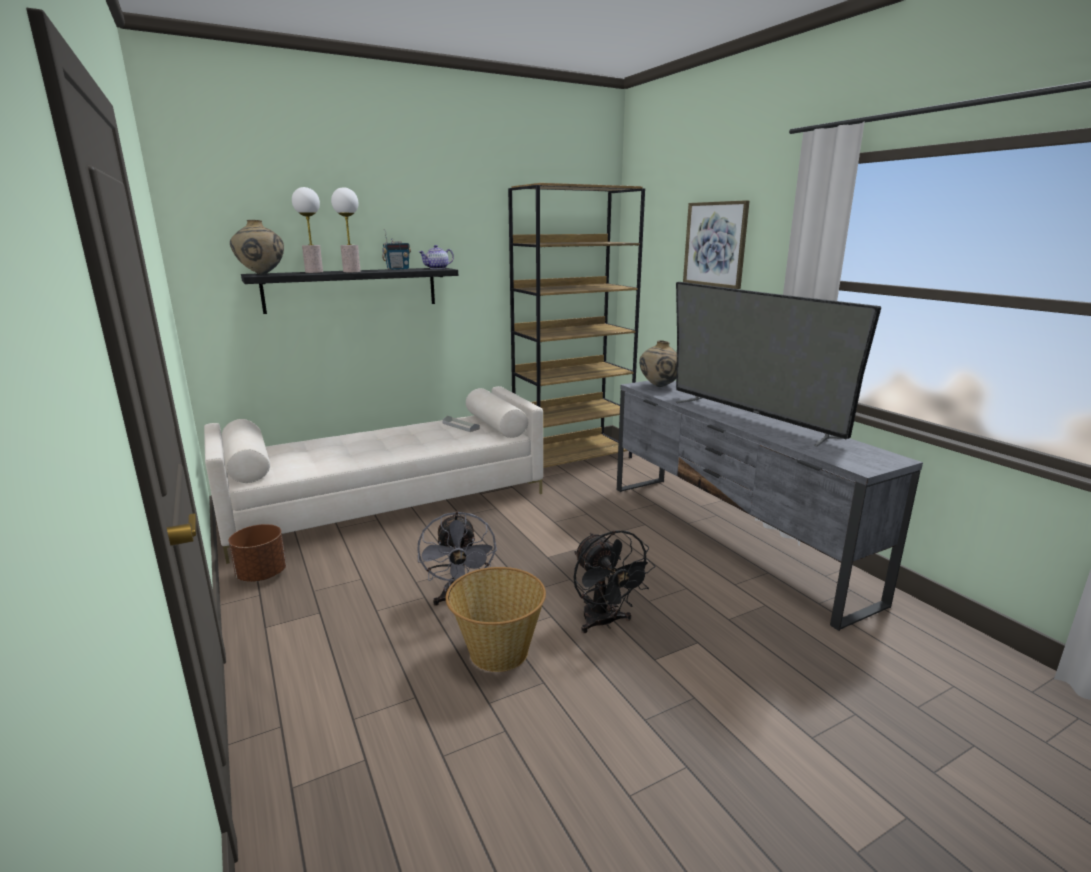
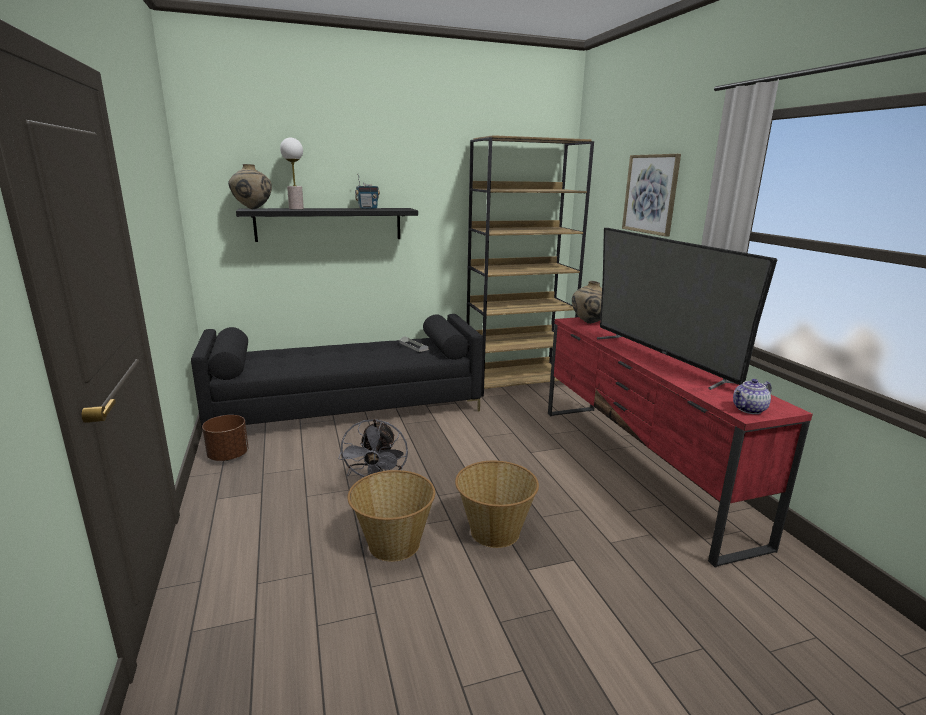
camera: 10 degrees right, 0 degrees up
beige sofa [204,386,543,564] -> black sofa [191,314,483,428]
table lamp [331,187,361,273] -> none
teapot [419,245,454,269] -> teapot moved to [733,379,772,414]
black fan [574,530,655,633] -> basket [455,461,539,548]
grey tv stand [617,381,923,631] -> red tv stand [548,317,813,568]

